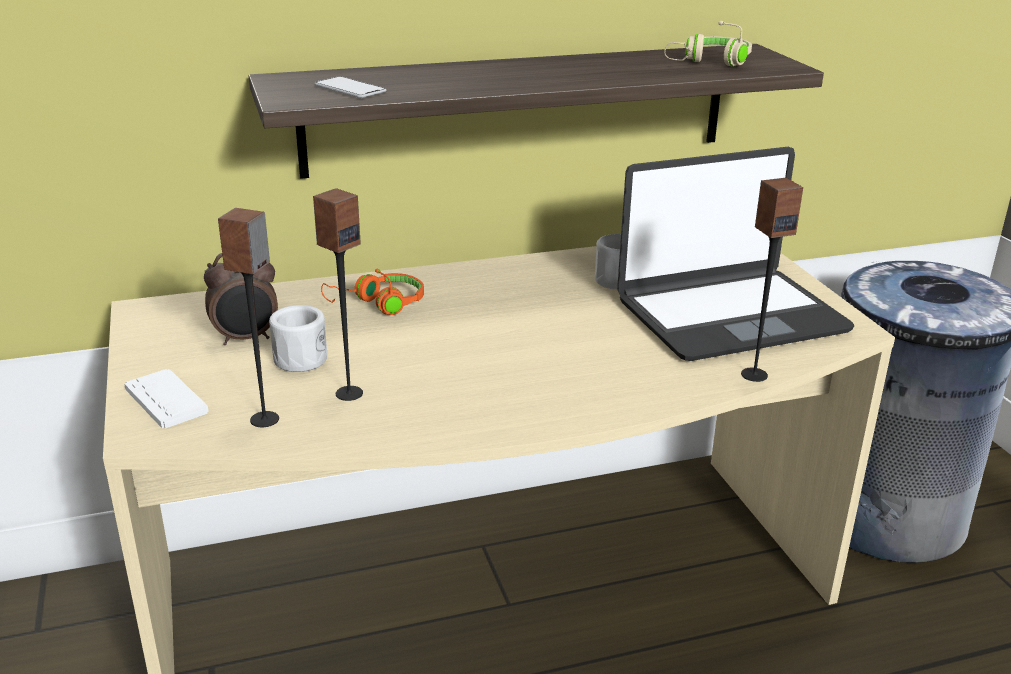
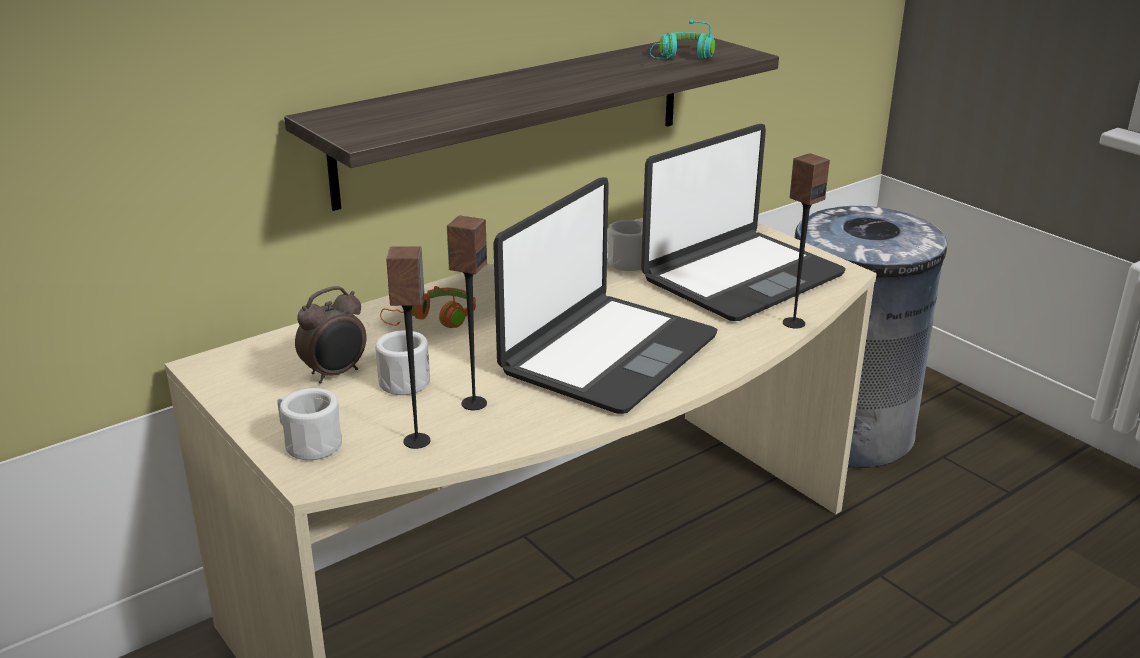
camera: 20 degrees left, 0 degrees up
white game controller [125,369,209,429] -> white mug [277,388,342,460]
phone [315,76,387,98] -> none
beige headphones [664,21,752,67] -> turquoise headphones [650,20,715,59]
none -> laptop [493,177,717,414]

